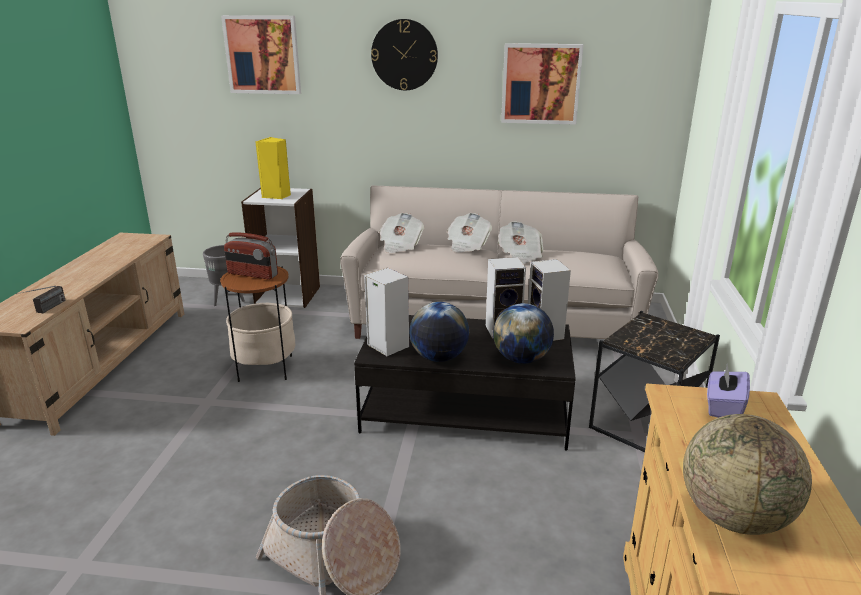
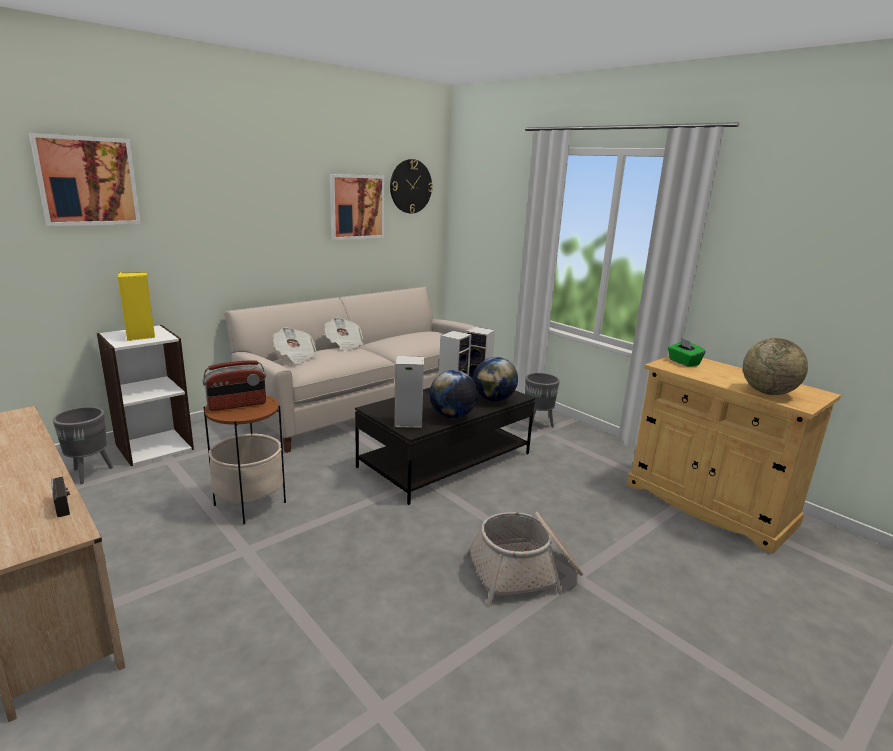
camera: 50 degrees left, 5 degrees down
wall clock [371,19,438,90] -> wall clock moved to [390,159,433,213]
newspaper [498,221,543,264] -> none
black side table [589,311,720,452] -> grey planter [525,373,560,430]
purple tissue box [707,363,750,418] -> green tissue box [668,338,706,367]

